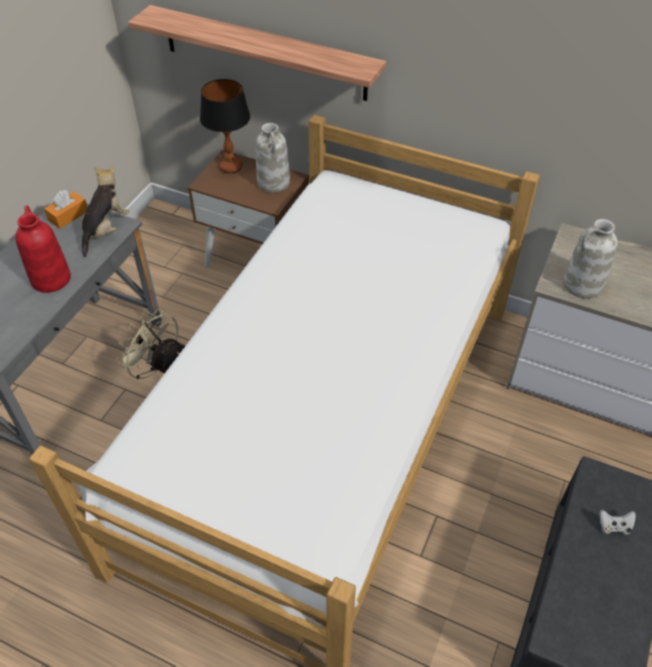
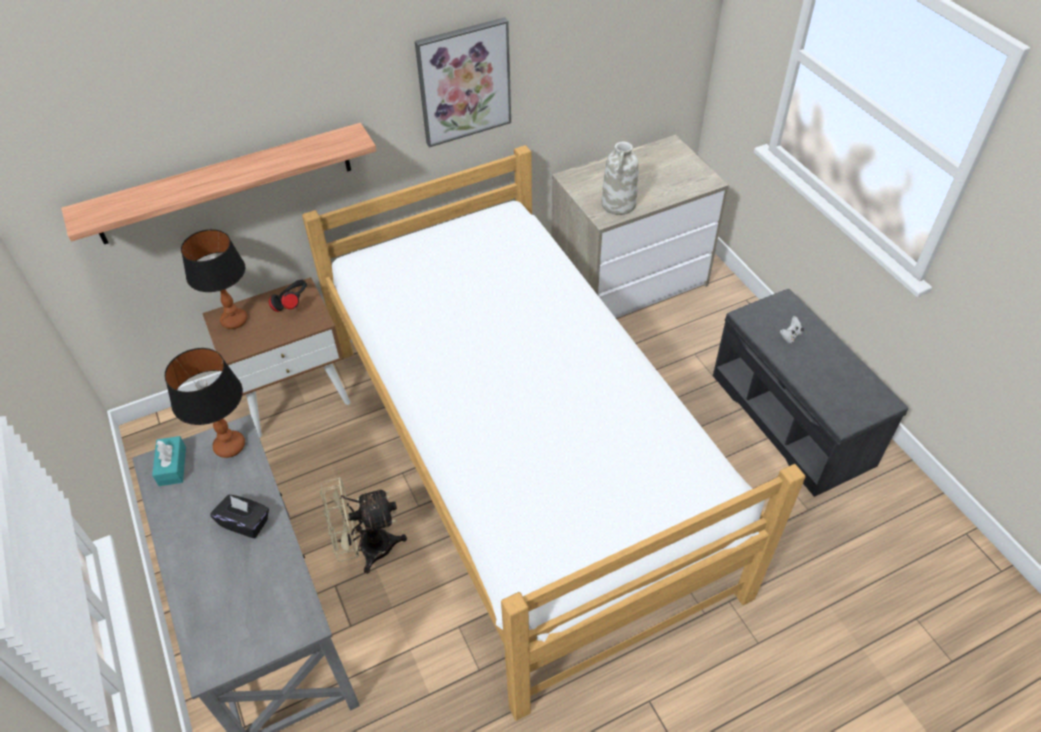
camera: 50 degrees left, 0 degrees up
red vase [15,205,71,293] -> black tissue box [210,495,269,539]
orange tissue box [44,190,88,229] -> turquoise tissue box [152,436,186,486]
plush toy [81,165,130,257] -> table lamp [165,348,245,458]
white vase [256,123,290,193] -> black headphones [269,280,307,312]
none -> picture [415,17,511,148]

